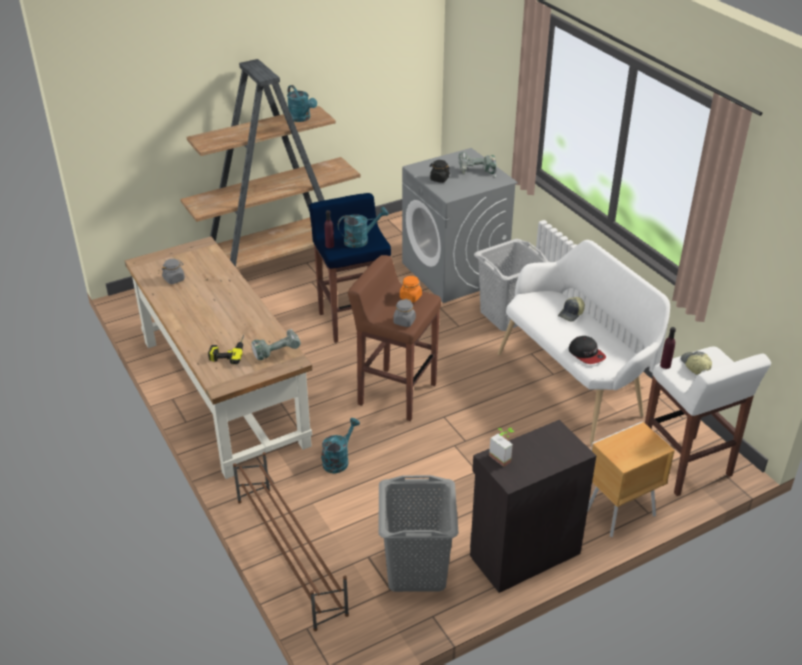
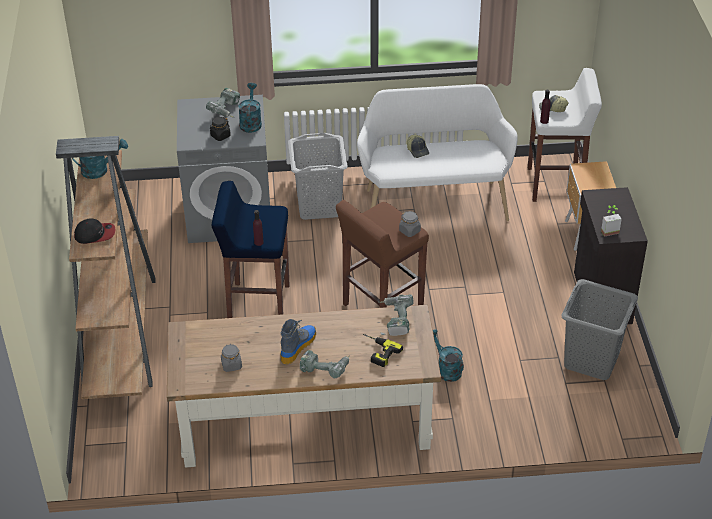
camera: 65 degrees left, 5 degrees up
brown shoe rack [233,452,349,631] -> none
turquoise watering can [338,207,389,248] -> turquoise watering can moved to [238,83,262,133]
orange jar [400,276,422,303] -> none
cap [569,336,606,364] -> cap moved to [74,219,115,244]
none -> boot [281,319,316,365]
none -> power drill [300,350,350,378]

